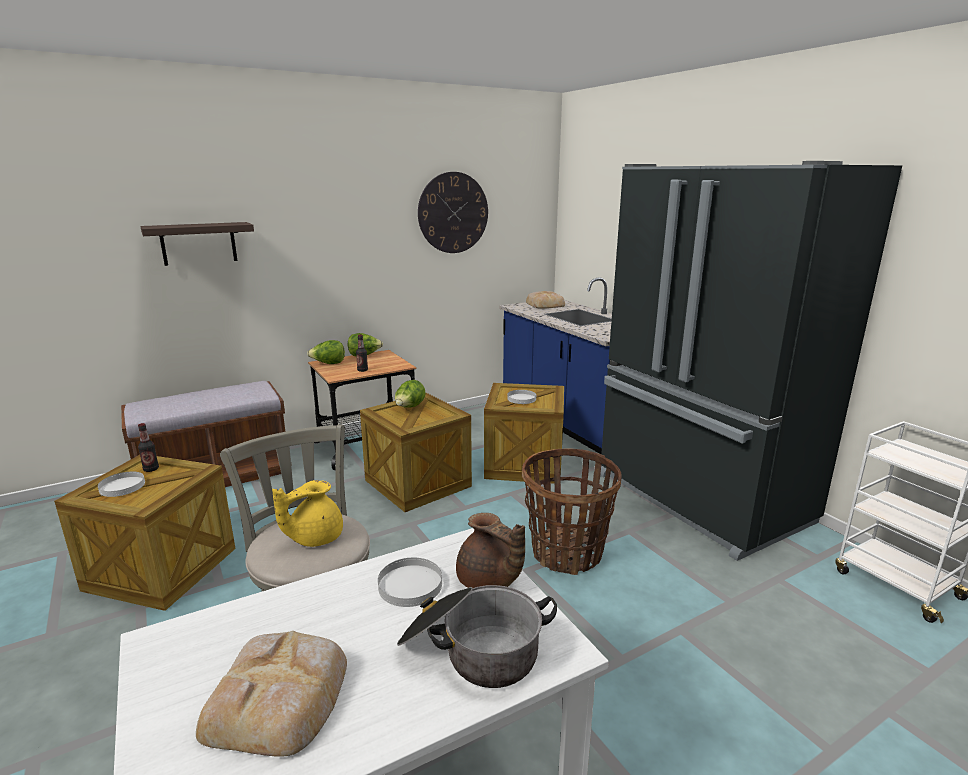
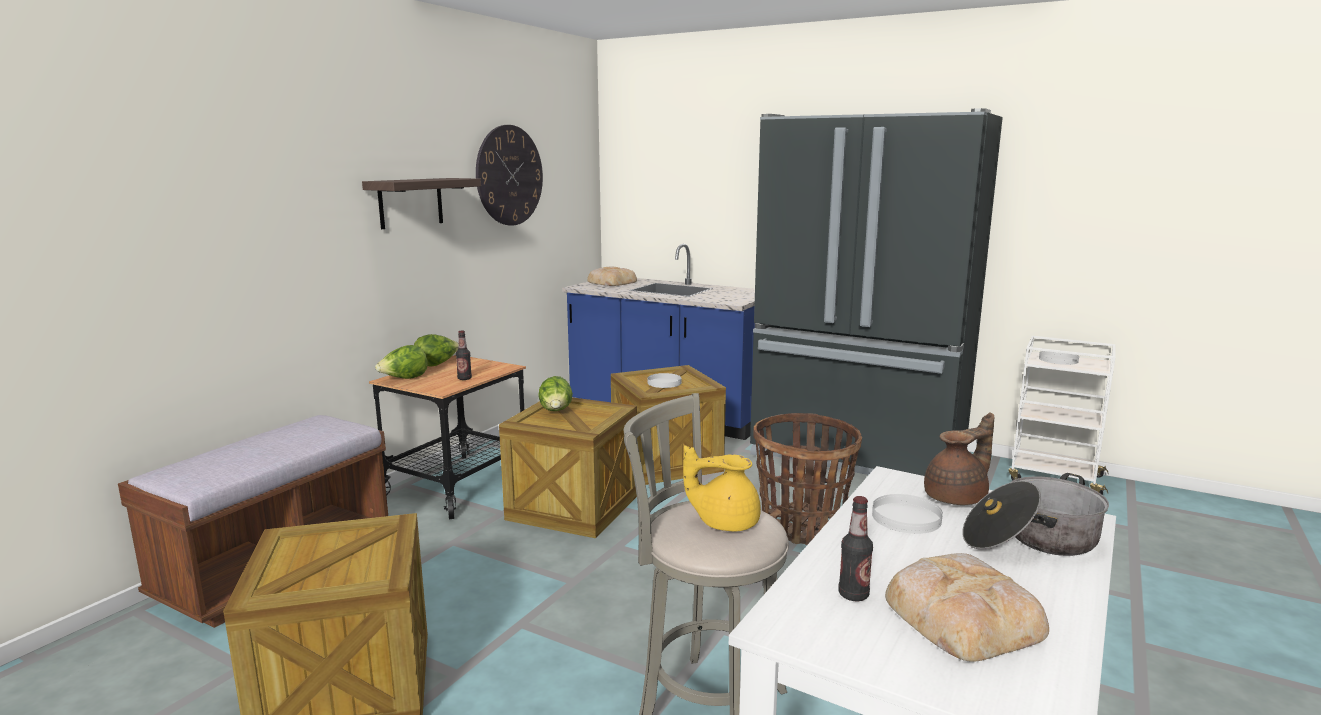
camera: 30 degrees left, 5 degrees down
white plate [98,472,145,497] -> white plate moved to [1039,351,1079,365]
bottle [138,423,159,472] -> bottle moved to [839,496,873,601]
shelf [140,222,254,266] -> shelf moved to [362,178,481,229]
yellow teapot [272,480,343,547] -> yellow teapot turned 75 degrees clockwise [683,445,761,532]
brown teapot [456,513,525,588] -> brown teapot turned 45 degrees counterclockwise [924,412,995,505]

